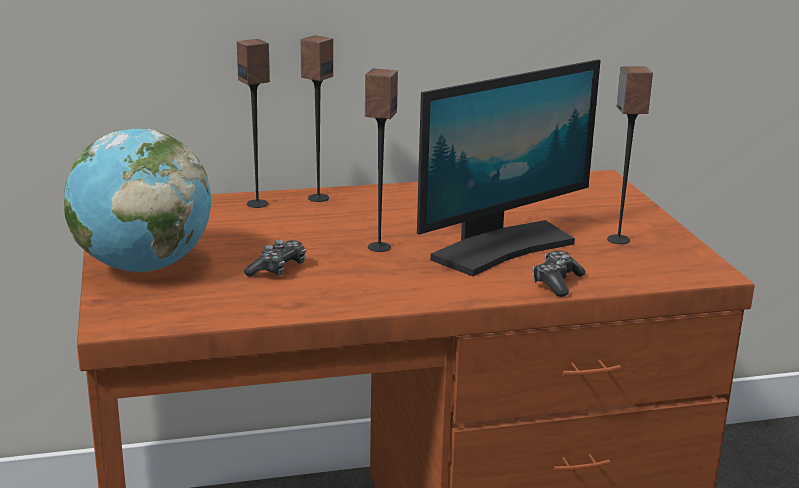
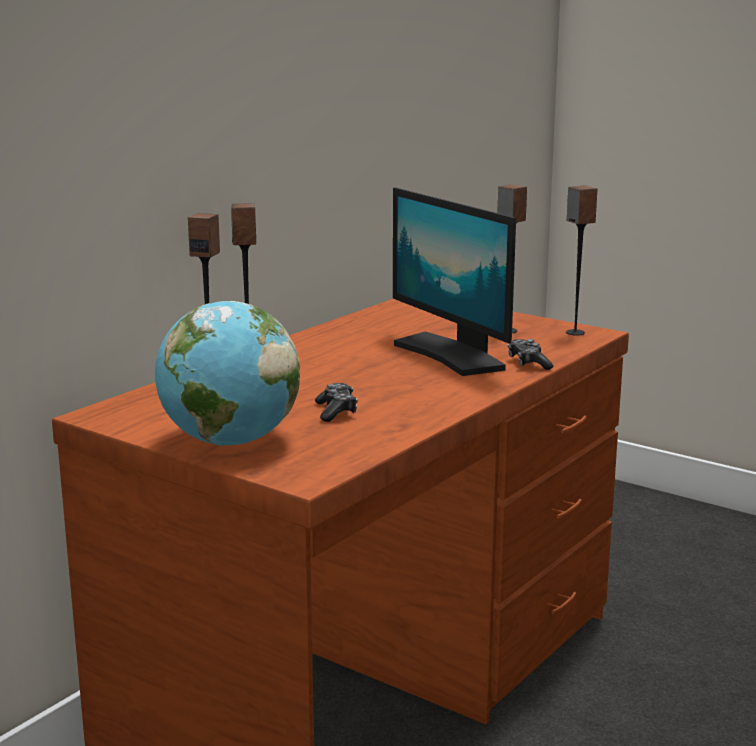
camera: 40 degrees left, 5 degrees down
speaker [365,68,398,252] -> speaker moved to [566,185,597,336]
monitor [417,60,601,276] -> monitor turned 135 degrees clockwise [393,187,516,376]

